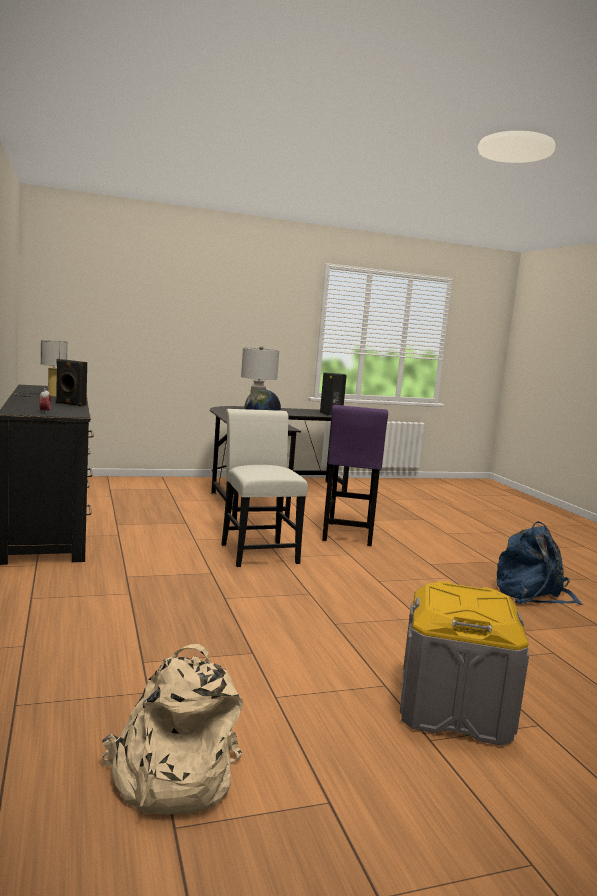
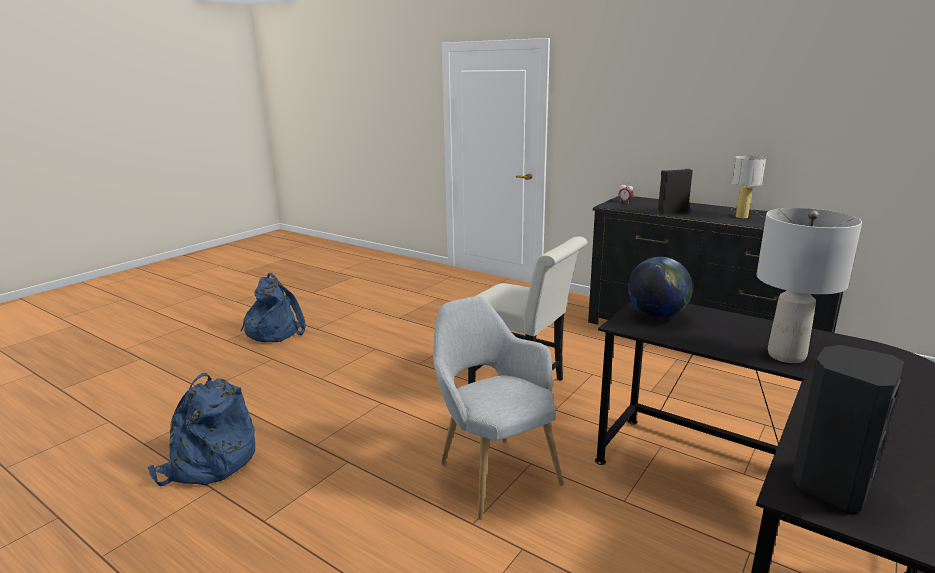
camera: 145 degrees right, 10 degrees up
beige backpack [102,644,243,814] -> none
purple stool [322,405,388,546] -> grey armchair [433,296,563,520]
grey storage box [400,581,529,746] -> blue backpack [240,273,306,342]

